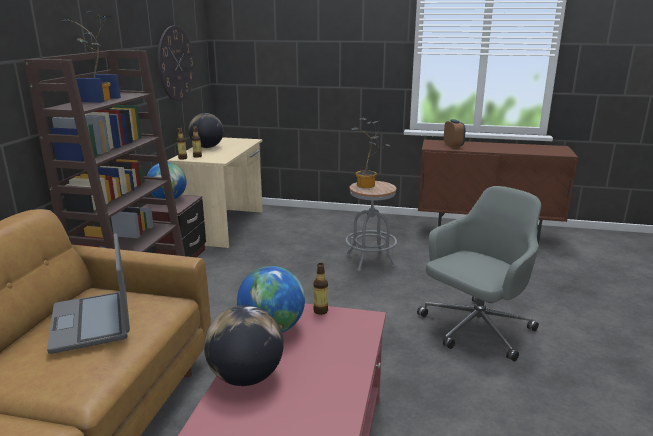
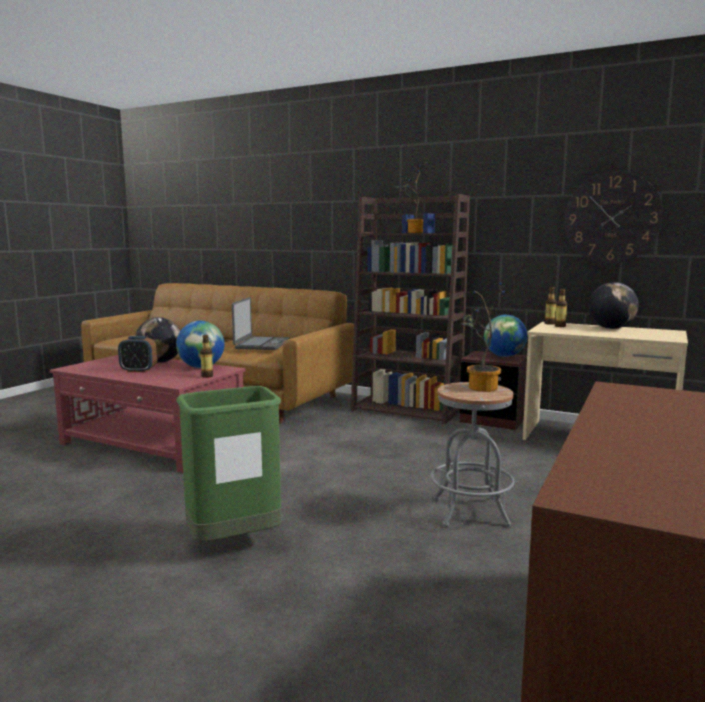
camera: 105 degrees right, 10 degrees down
laptop [47,233,130,354] -> laptop turned 105 degrees clockwise [232,297,290,350]
grey office chair [417,186,541,362] -> green trash can [176,386,281,543]
alarm clock [444,119,466,148] -> alarm clock moved to [118,336,157,372]

